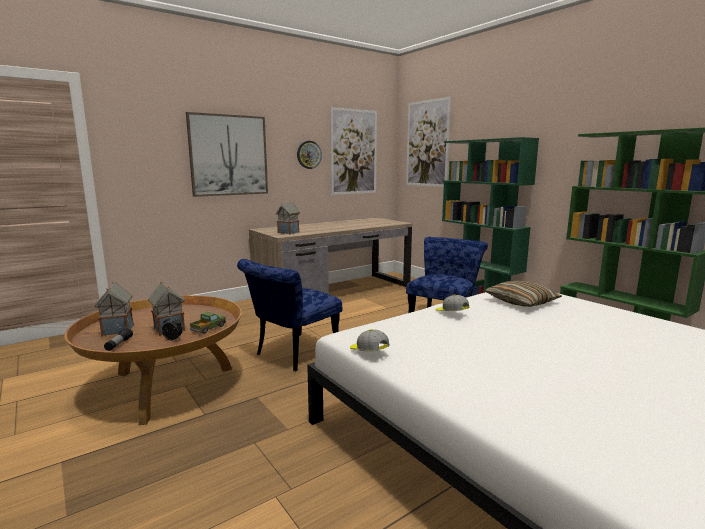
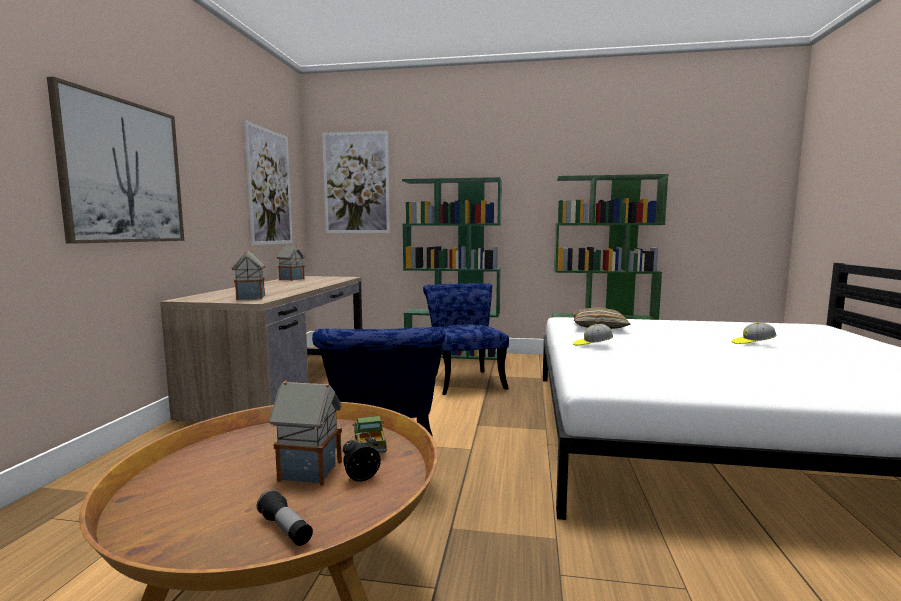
camera: 45 degrees left, 5 degrees down
toy house [94,282,134,337] -> toy house moved to [276,245,305,281]
wall clock [297,141,322,169] -> none
cap [350,329,390,351] -> cap moved to [732,322,777,344]

